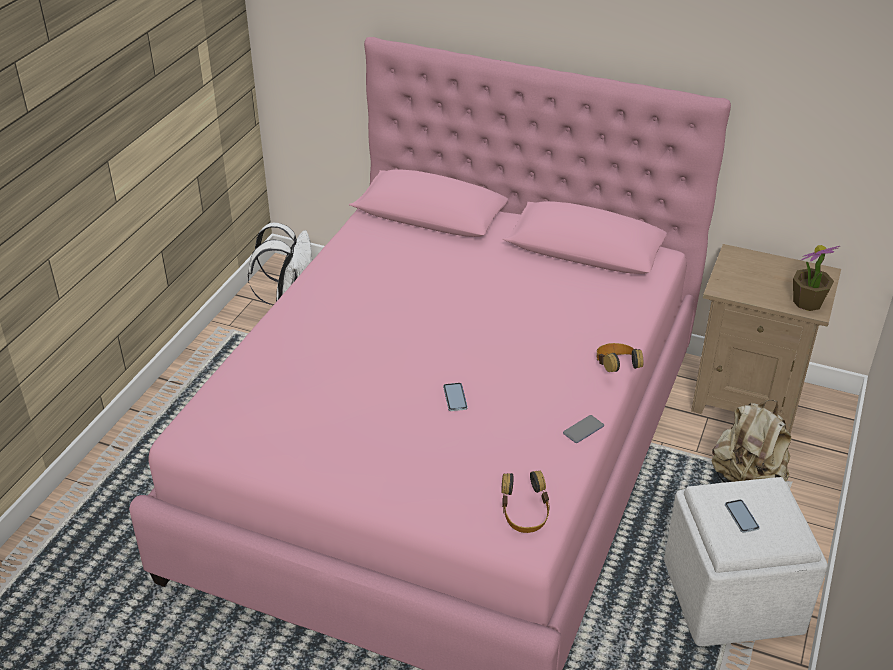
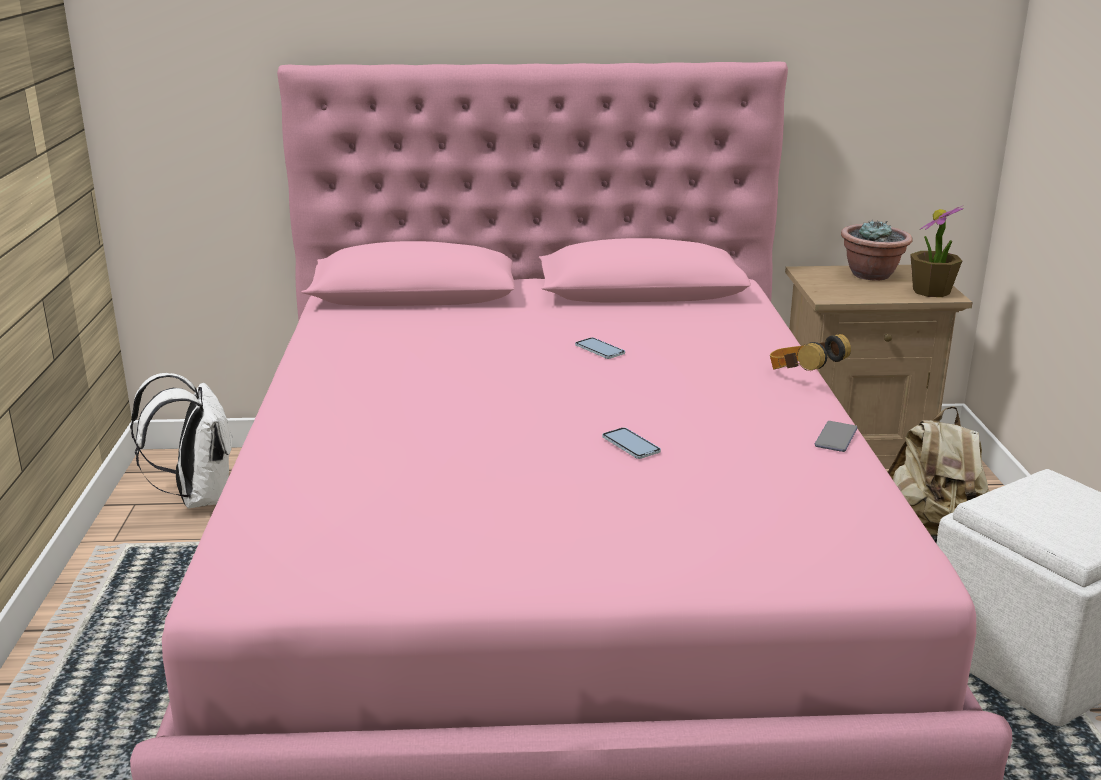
camera: 25 degrees left, 15 degrees down
headphones [501,471,550,533] -> none
phone [725,499,759,533] -> phone moved to [575,338,625,359]
none -> potted plant [841,219,912,281]

